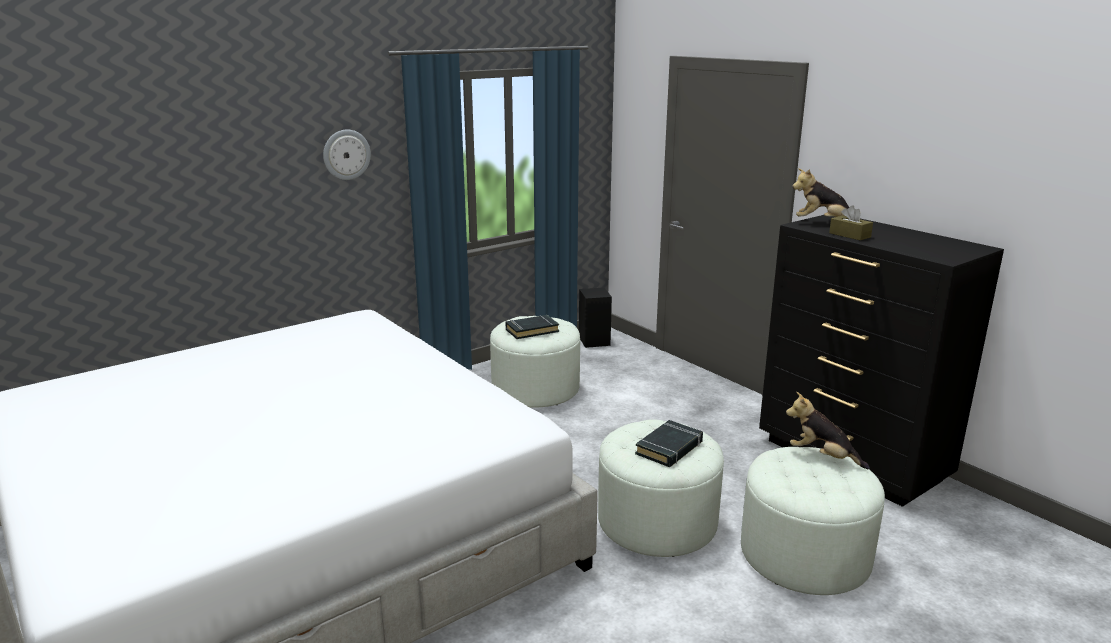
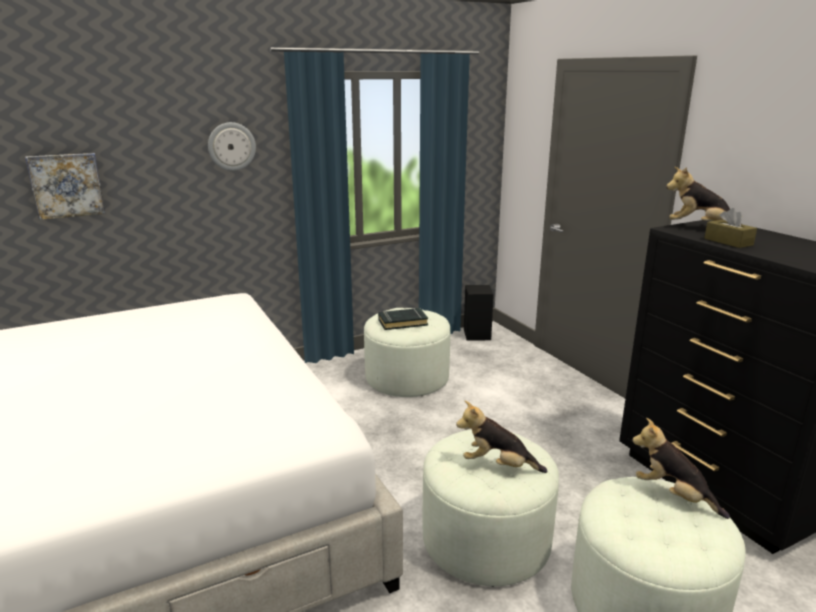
camera: 10 degrees right, 0 degrees up
black book [635,420,703,467] -> plush toy [456,401,547,473]
none -> picture [25,153,106,220]

